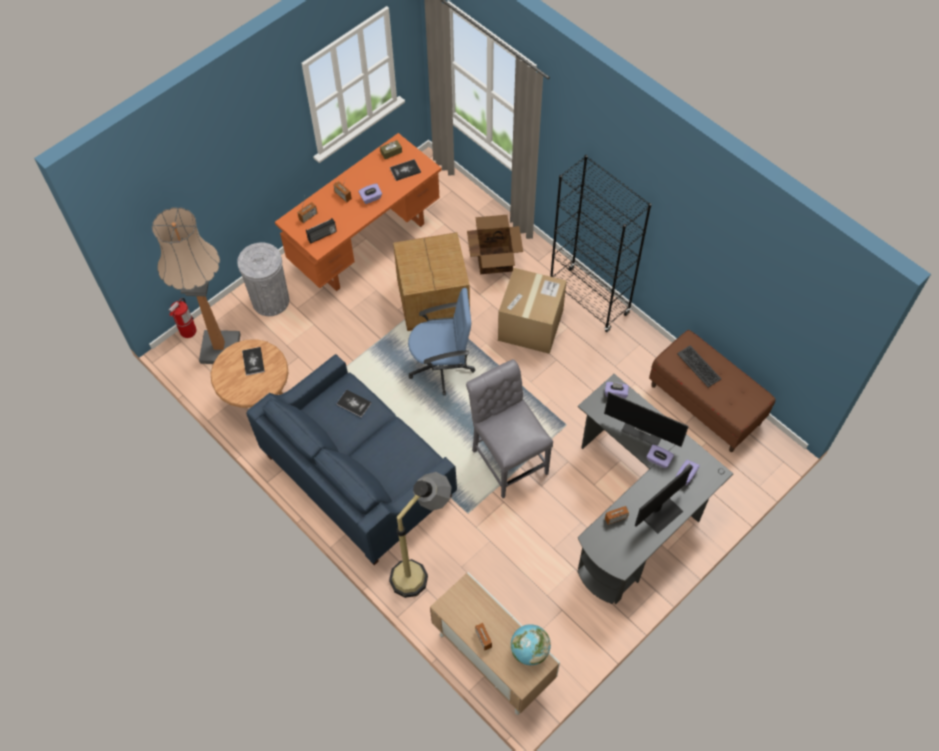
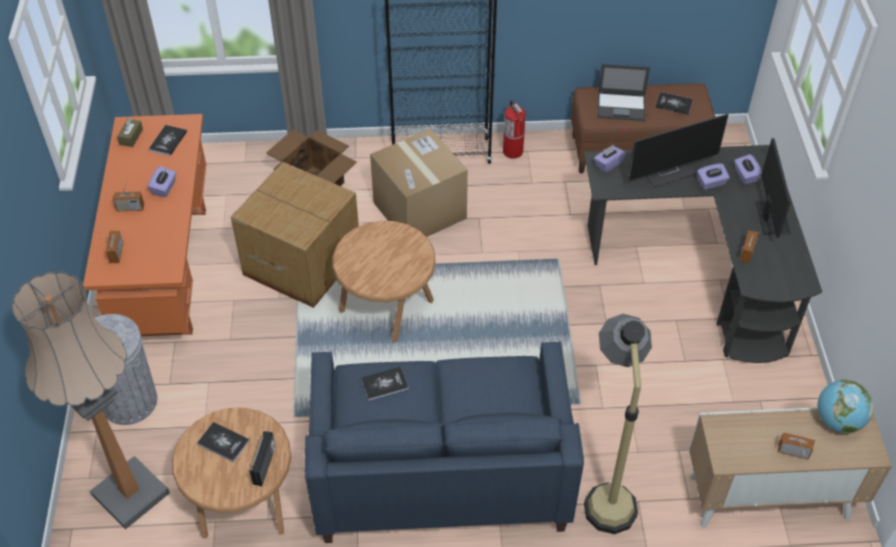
camera: 50 degrees left, 10 degrees down
fire extinguisher [168,298,197,338] -> fire extinguisher moved to [503,100,526,159]
radio [306,218,337,244] -> radio moved to [250,431,275,486]
blue office chair [408,288,475,395] -> brown side table [333,221,436,343]
grey chair [466,359,553,498] -> none
keyboard [677,346,721,387] -> laptop [597,64,650,121]
none -> book [655,92,693,115]

